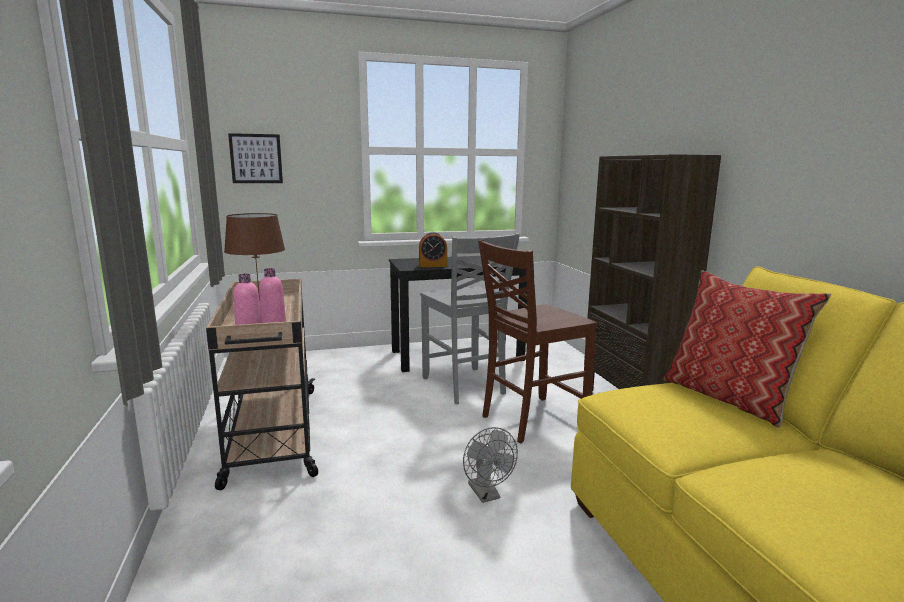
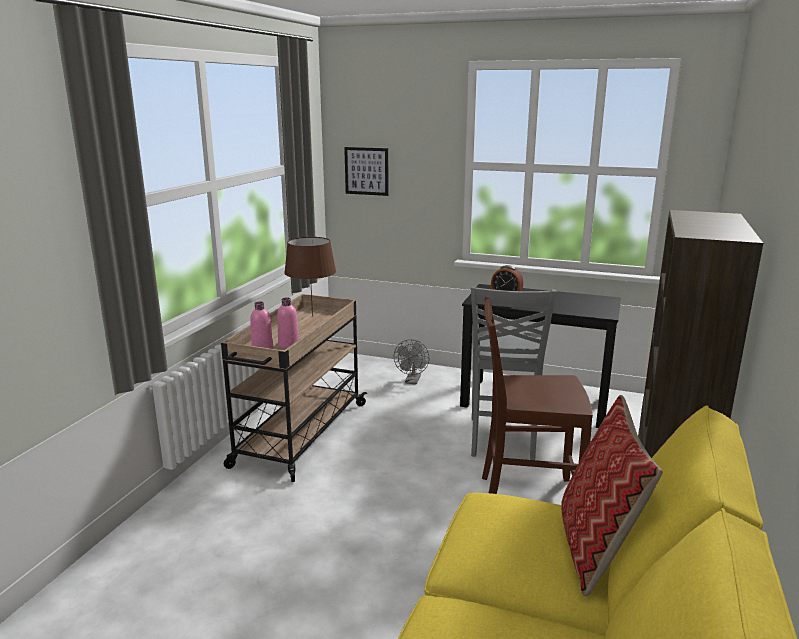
camera: 35 degrees right, 5 degrees up
grey fan [463,427,518,503] -> grey fan moved to [394,339,429,385]

